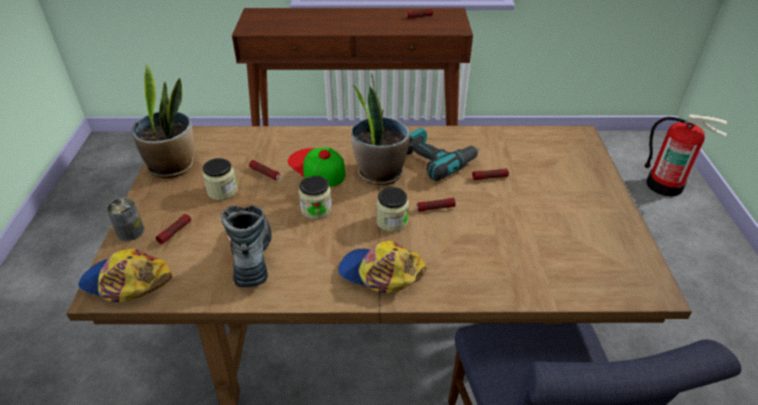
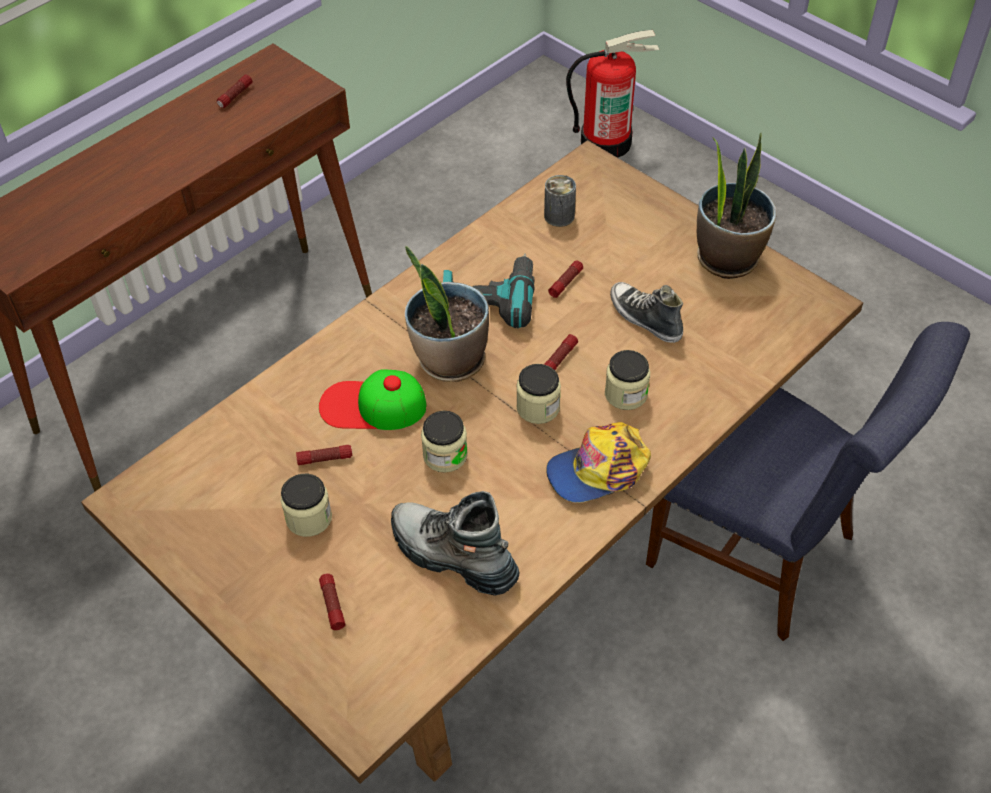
camera: 45 degrees left, 10 degrees up
cap [78,249,172,302] -> none
can [106,197,144,241] -> can moved to [544,175,576,227]
potted plant [132,63,194,178] -> potted plant moved to [697,132,777,279]
none -> jar [605,350,650,410]
none -> shoe [610,282,683,343]

